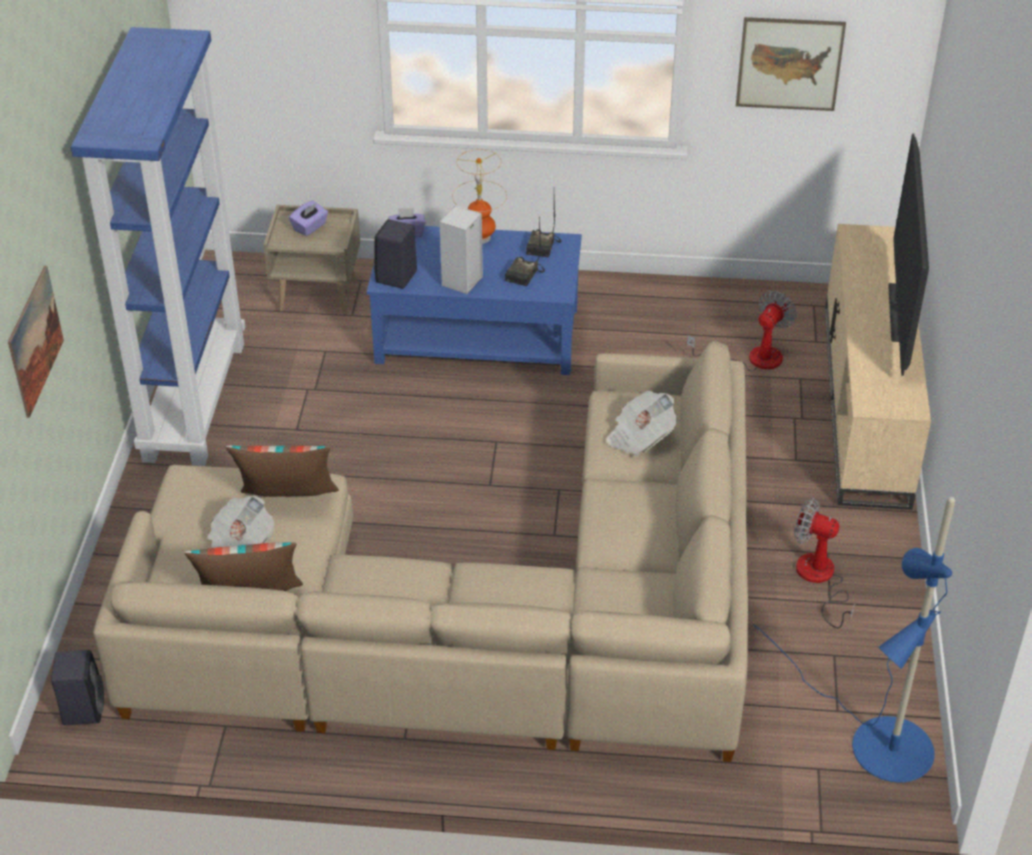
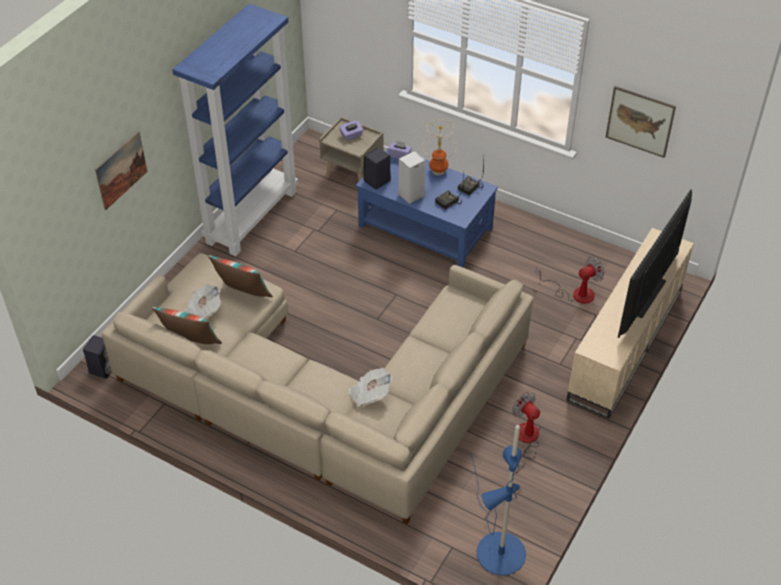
camera: 25 degrees right, 5 degrees up
newspaper [606,391,677,457] -> newspaper moved to [348,368,393,407]

